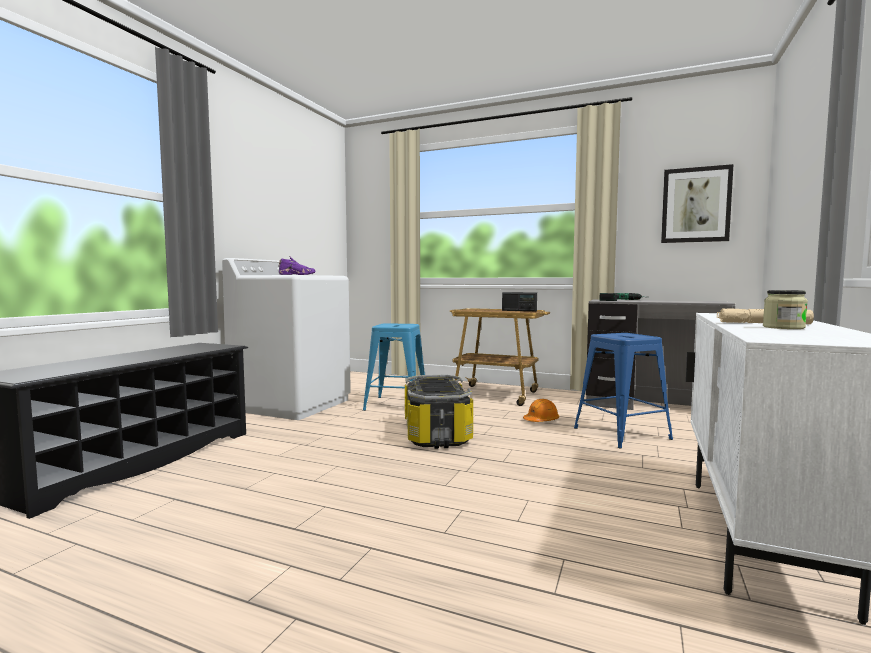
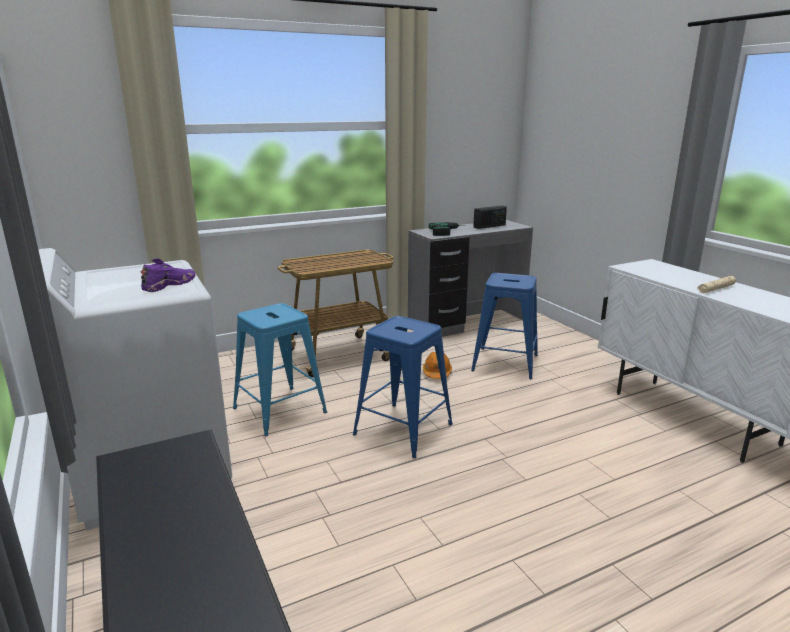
camera: 50 degrees left, 15 degrees up
storage box [405,375,473,449] -> blue stool [353,316,453,458]
radio [502,292,537,311] -> radio moved to [473,205,507,229]
picture [661,164,734,243] -> none
jar [763,290,808,329] -> none

